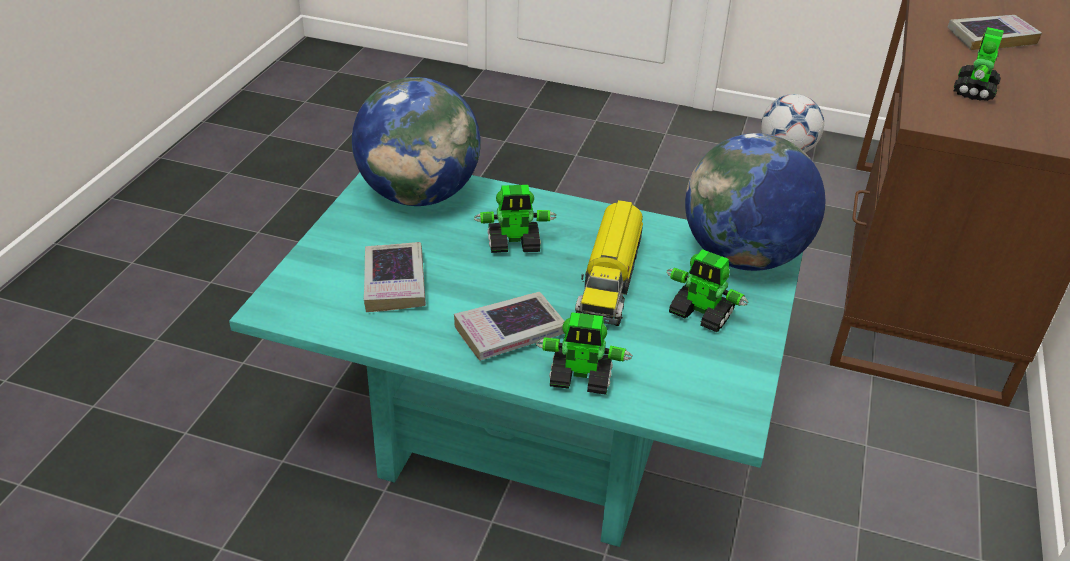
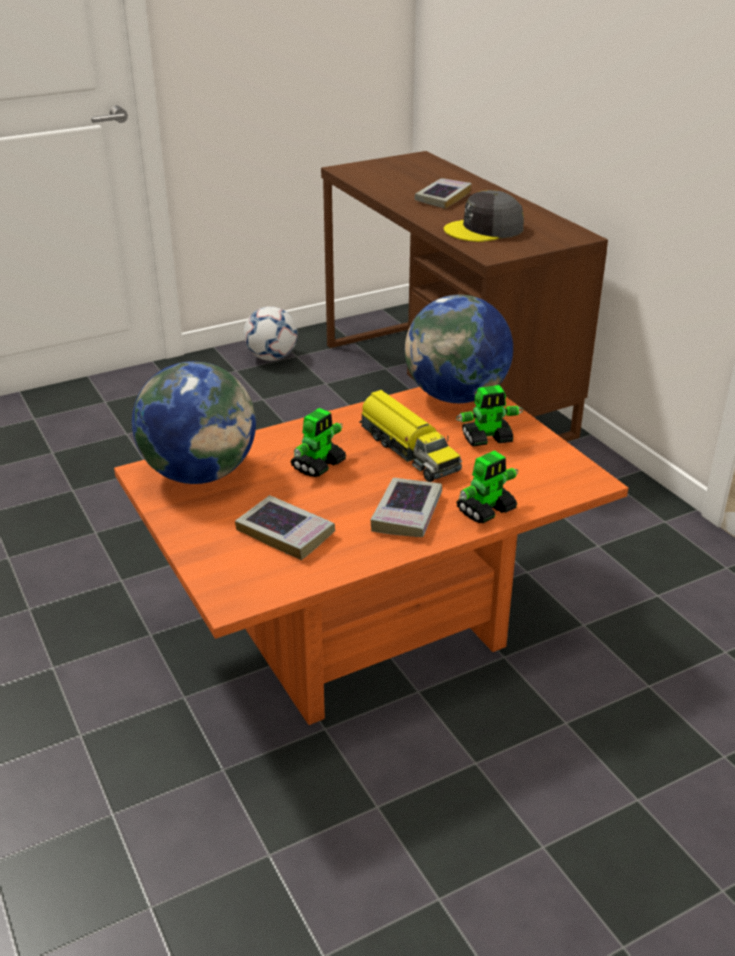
camera: 45 degrees left, 5 degrees down
turquoise coffee table [229,173,803,547] -> orange coffee table [114,387,628,725]
toy robot [953,27,1004,101] -> grey cap [444,190,524,242]

